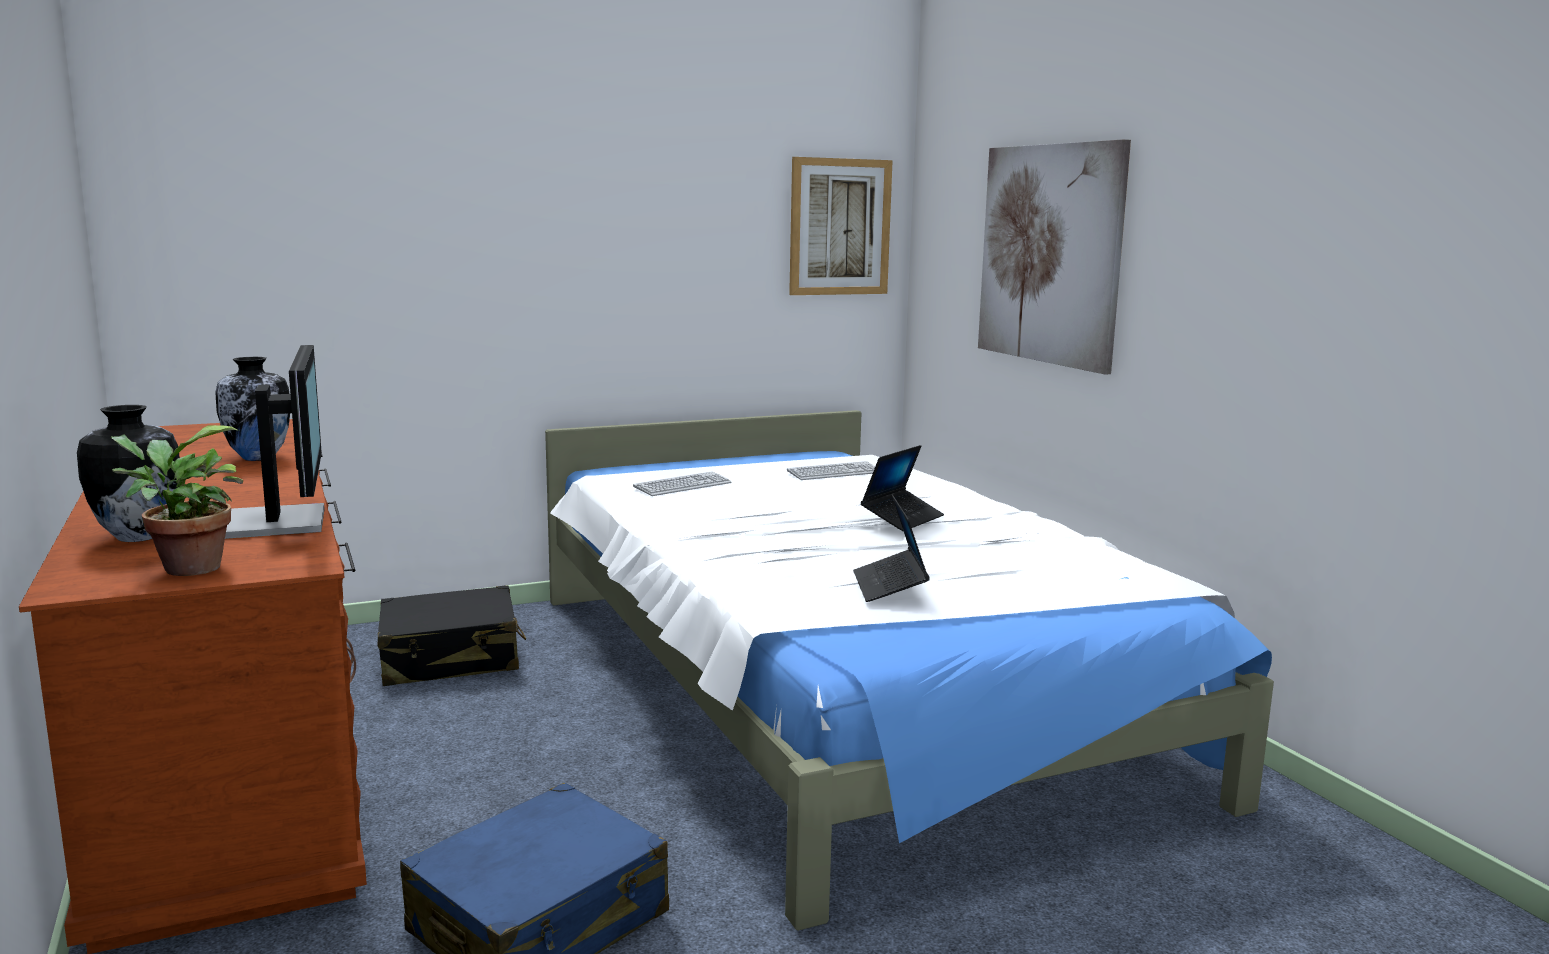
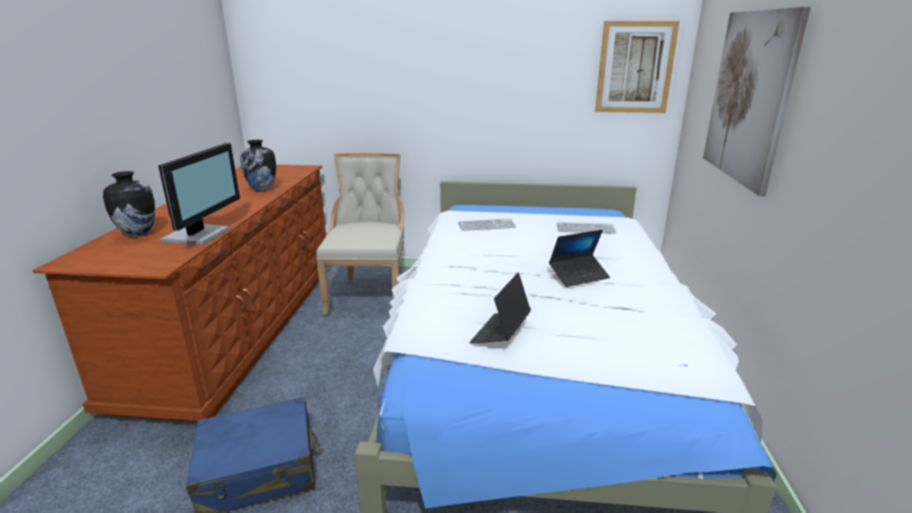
camera: 30 degrees right, 10 degrees up
potted plant [111,425,243,576] -> none
black suitcase [377,585,526,686] -> beige chair [316,153,405,316]

